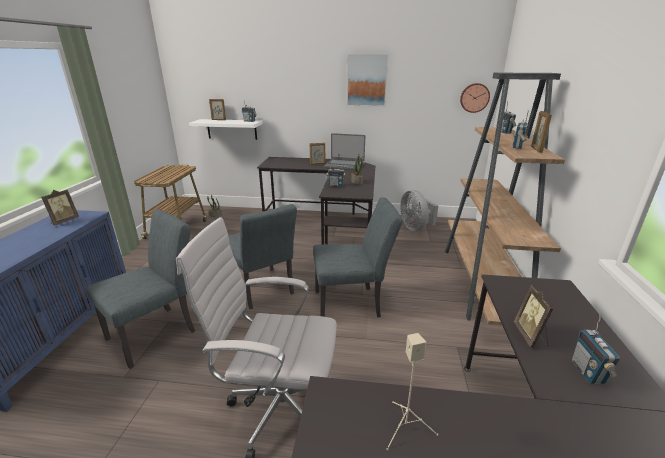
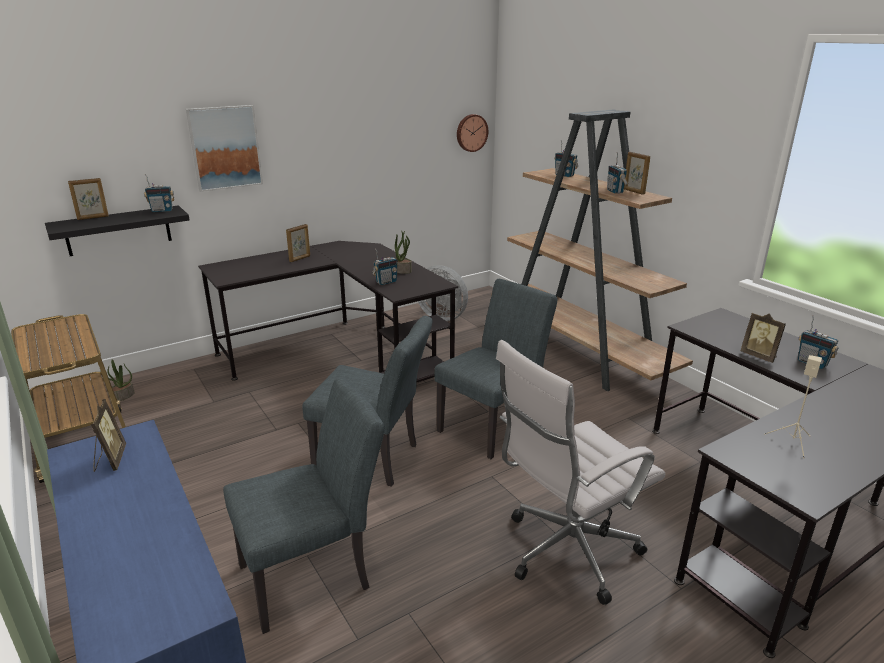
camera: 40 degrees left, 0 degrees up
grey chair [86,209,195,369] -> grey chair turned 60 degrees clockwise [223,377,385,634]
white shelf [189,119,263,140] -> black shelf [45,205,190,256]
laptop [324,133,365,170] -> none
picture [347,54,388,107] -> picture moved to [186,105,263,192]

